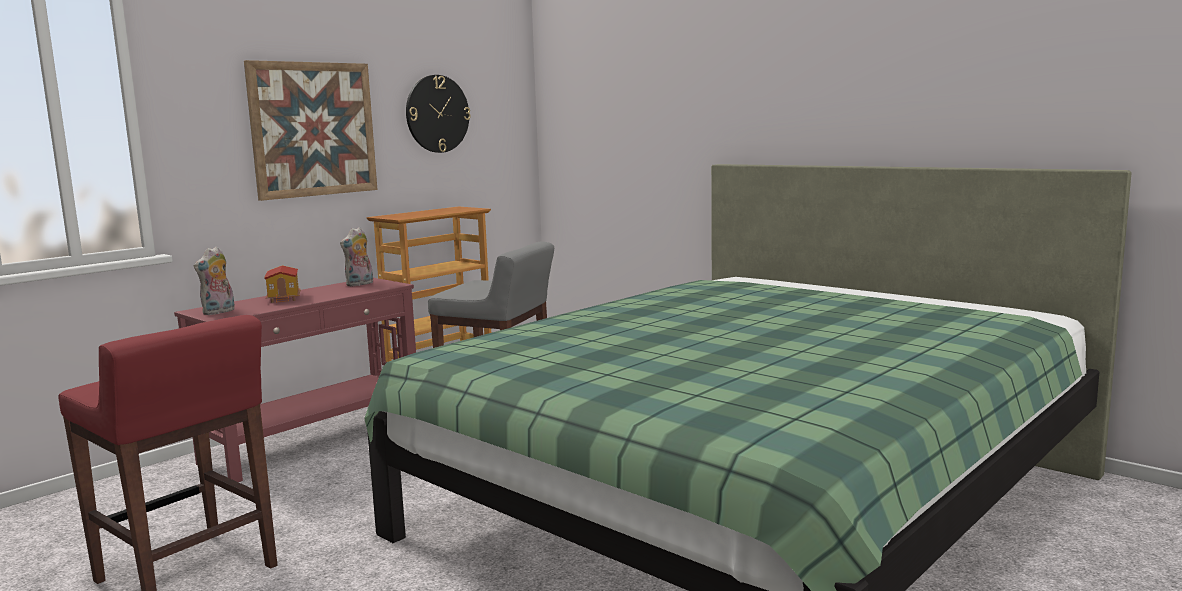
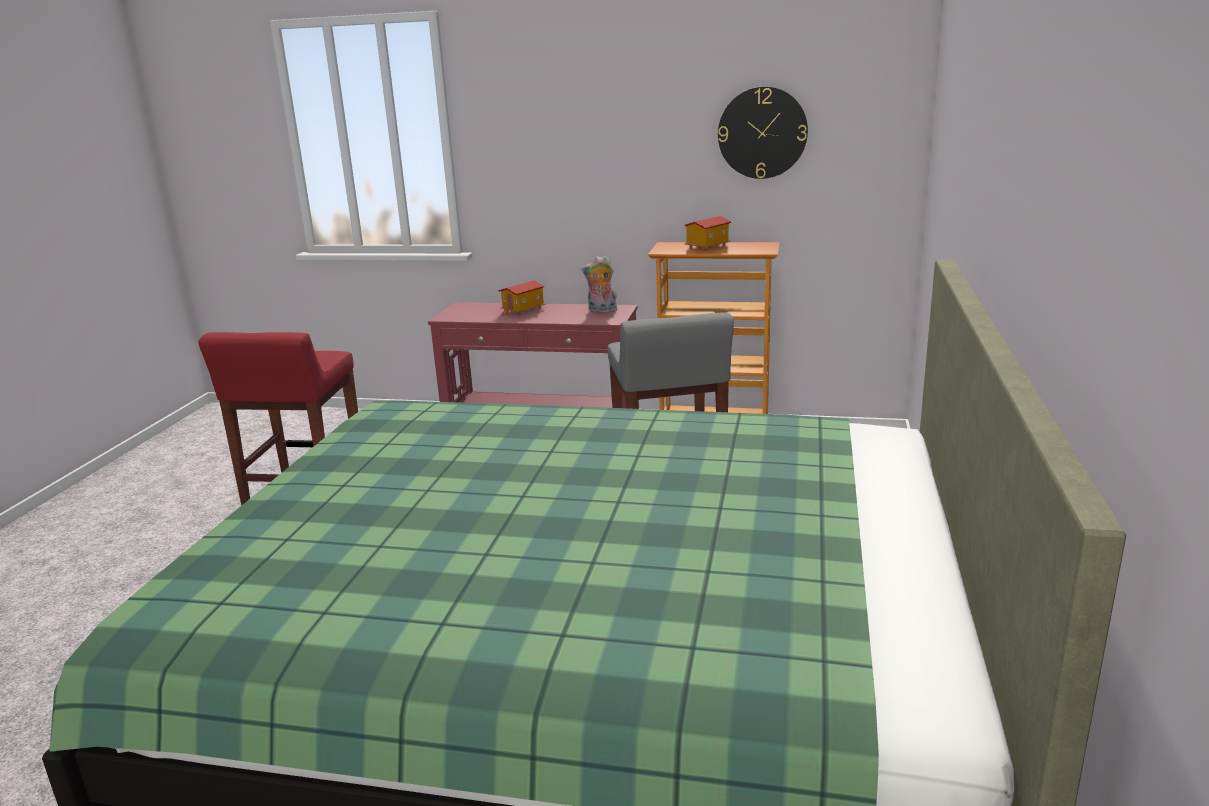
camera: 60 degrees right, 10 degrees up
plush toy [194,246,235,315] -> none
picture [244,60,377,201] -> none
none -> toy house [684,216,731,251]

